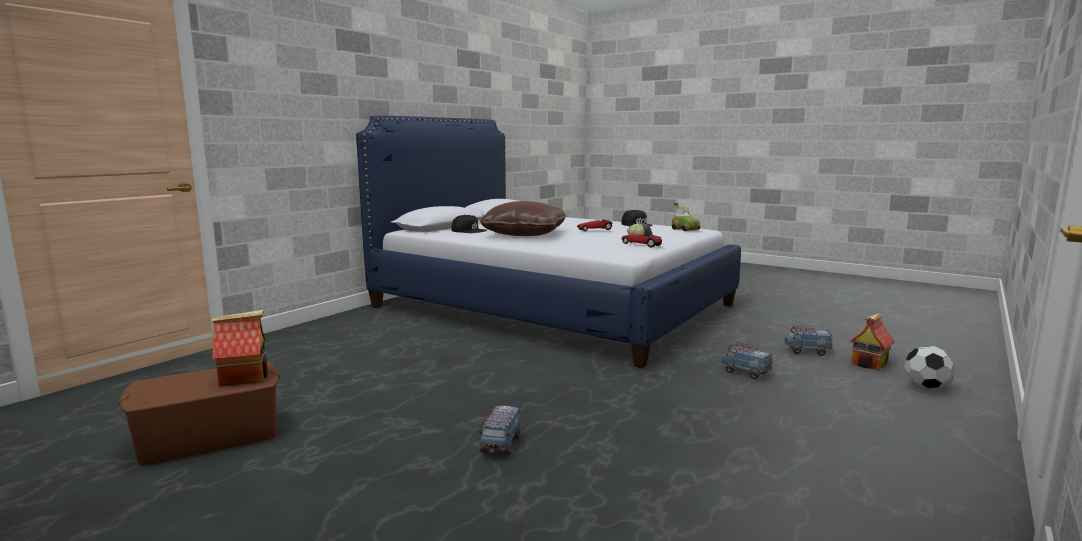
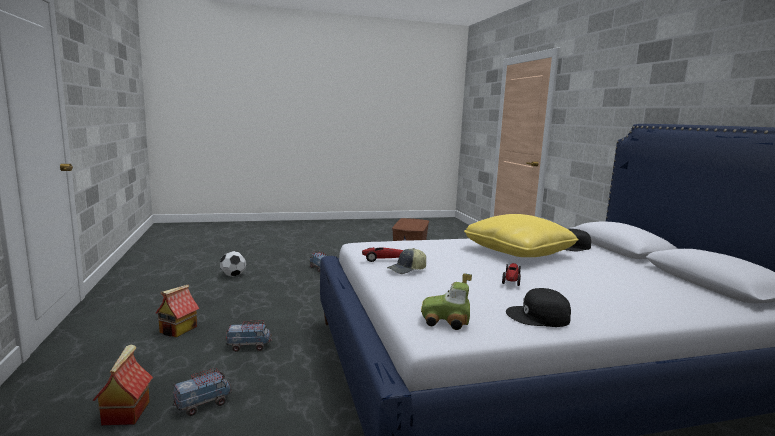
camera: 130 degrees right, 0 degrees up
toy house [211,310,268,386] -> toy house moved to [156,284,200,337]
brown pillow [480,201,566,236] -> yellow pillow [464,214,579,257]
football [904,346,954,388] -> football moved to [220,251,246,277]

